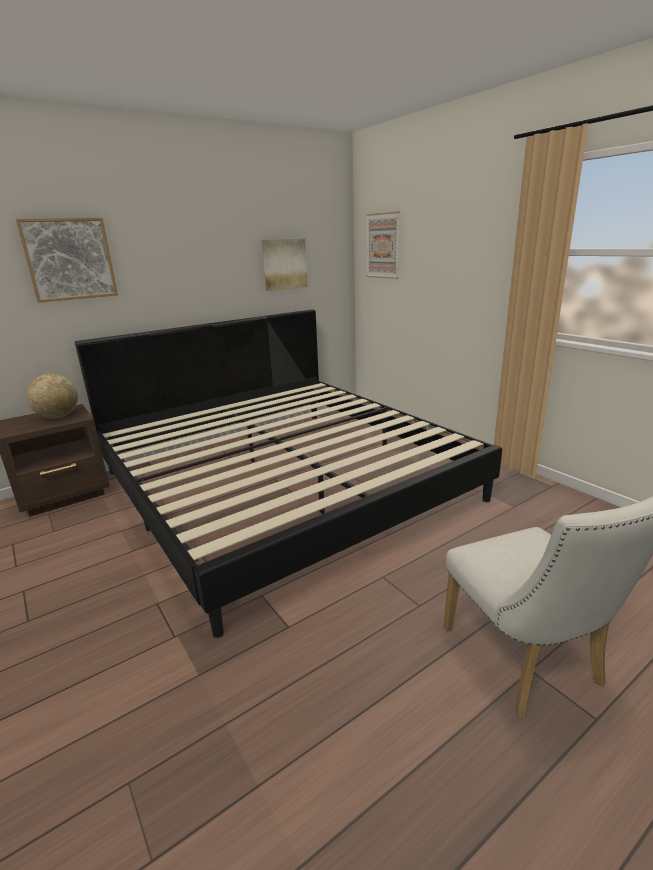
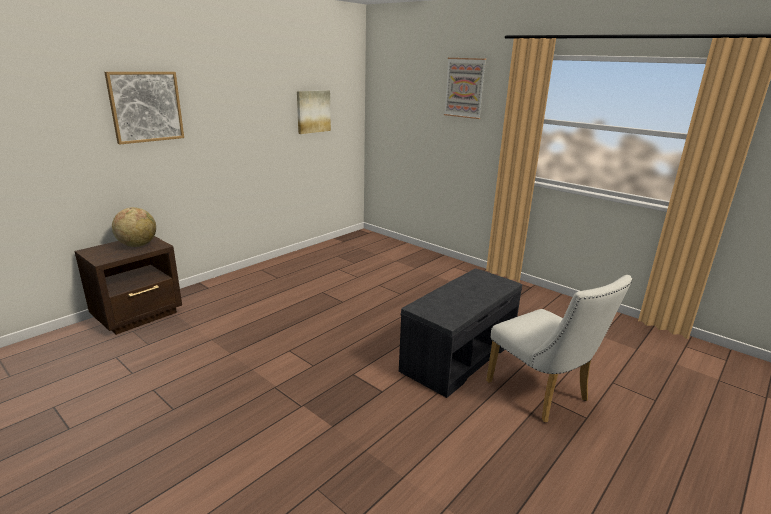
camera: 15 degrees left, 0 degrees up
bed [75,309,502,638] -> none
picture [366,211,400,279] -> picture moved to [444,58,486,119]
none -> grey bench [399,268,522,398]

